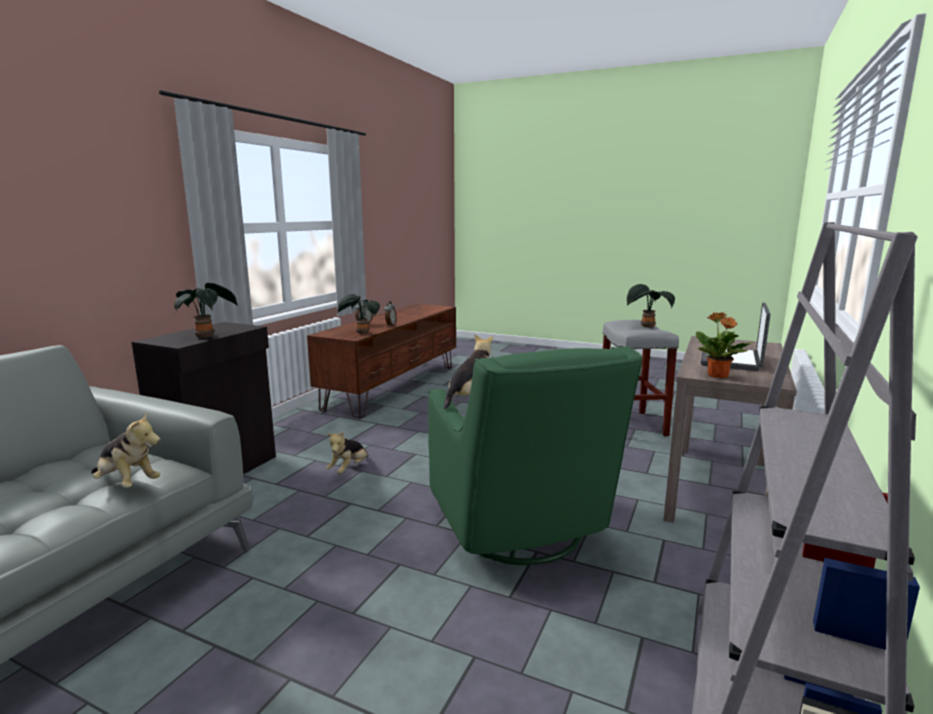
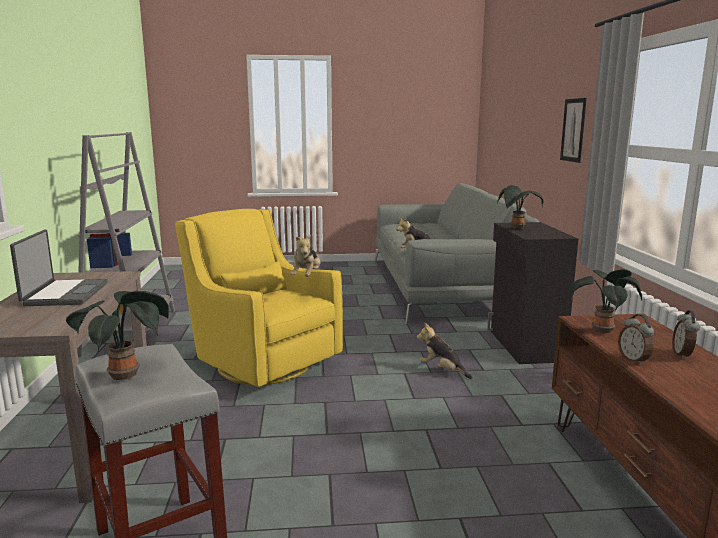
camera: 150 degrees right, 0 degrees up
plush toy [326,431,368,474] -> plush toy turned 45 degrees counterclockwise [417,323,472,379]
green armchair [428,346,642,565] -> yellow armchair [175,209,343,387]
potted plant [696,312,754,378] -> none
none -> picture [560,98,587,163]

